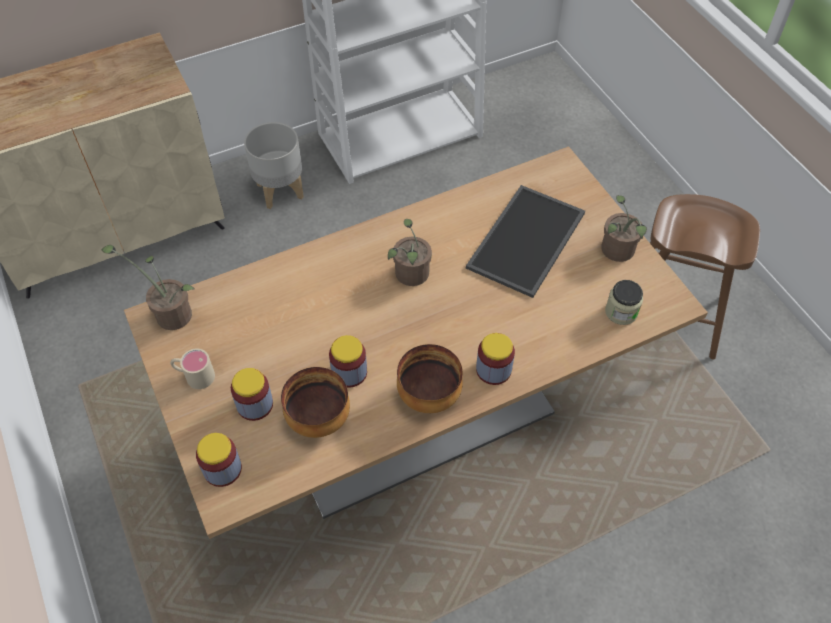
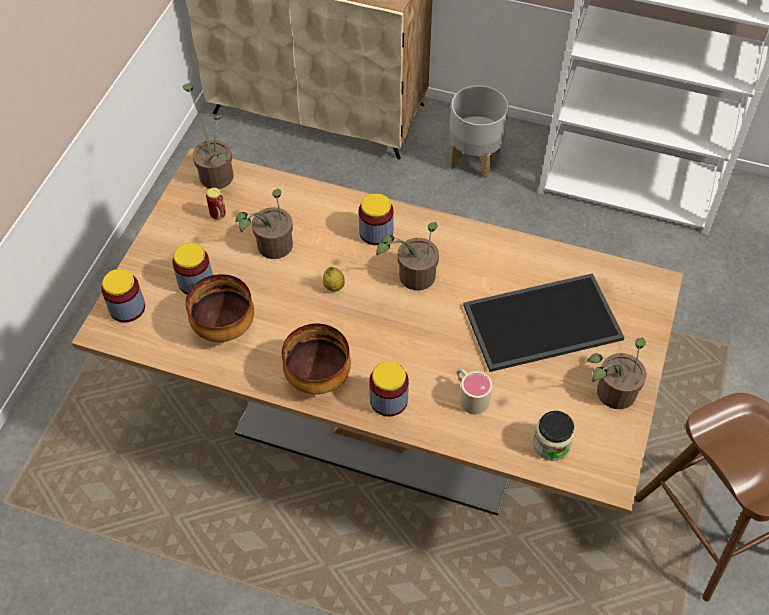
camera: 45 degrees right, 0 degrees up
beige mug [170,348,215,389] -> beige mug moved to [457,368,492,414]
jar [329,335,367,388] -> jar moved to [359,193,394,245]
none -> can [206,188,226,220]
none -> potted plant [236,189,293,259]
none -> lemon [323,267,345,292]

